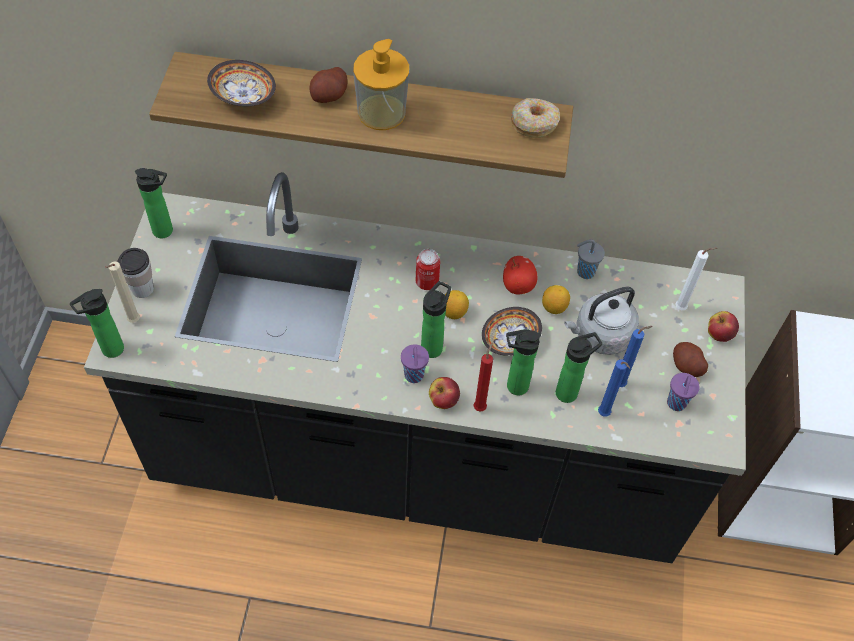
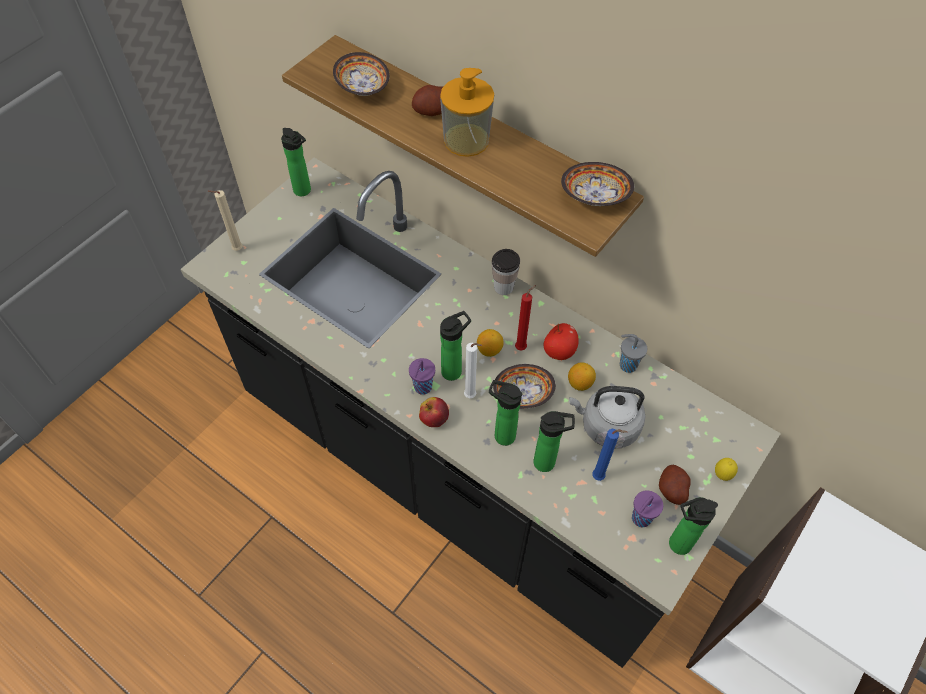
camera: 30 degrees right, 0 degrees up
bottle [70,289,124,358] -> bottle moved to [669,497,718,555]
cup [117,248,154,298] -> cup moved to [492,249,520,295]
can [415,249,440,290] -> none
red candle [473,343,493,412] -> red candle moved to [515,285,536,350]
donut [511,98,560,138] -> bowl [561,162,634,206]
blue candle [598,359,630,416] -> none
white candle [675,247,717,310] -> white candle moved to [464,343,482,398]
apple [708,311,739,342] -> lemon [715,458,738,481]

